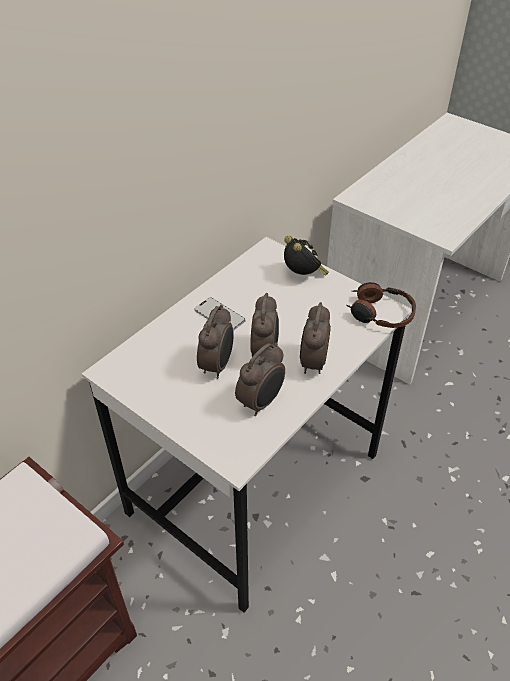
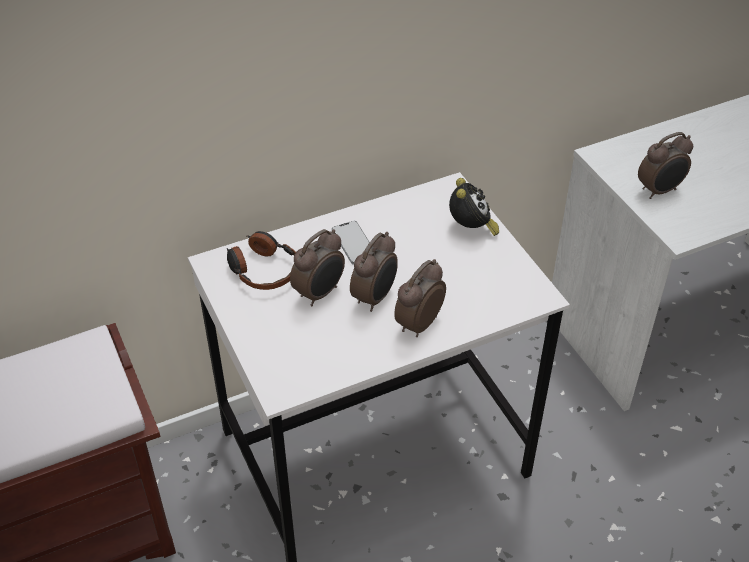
camera: 25 degrees right, 0 degrees up
alarm clock [235,343,285,416] -> alarm clock moved to [638,132,693,199]
headphones [347,282,416,328] -> headphones moved to [227,231,296,290]

